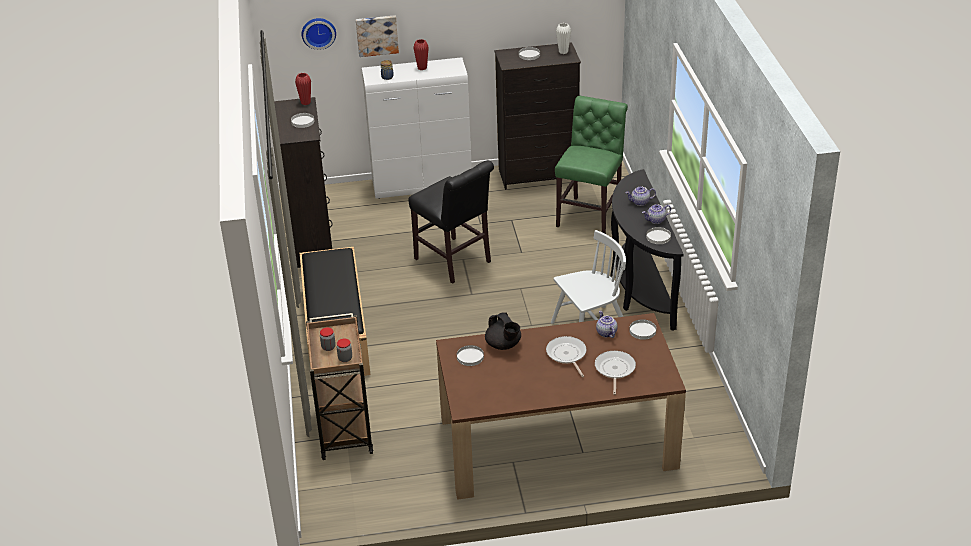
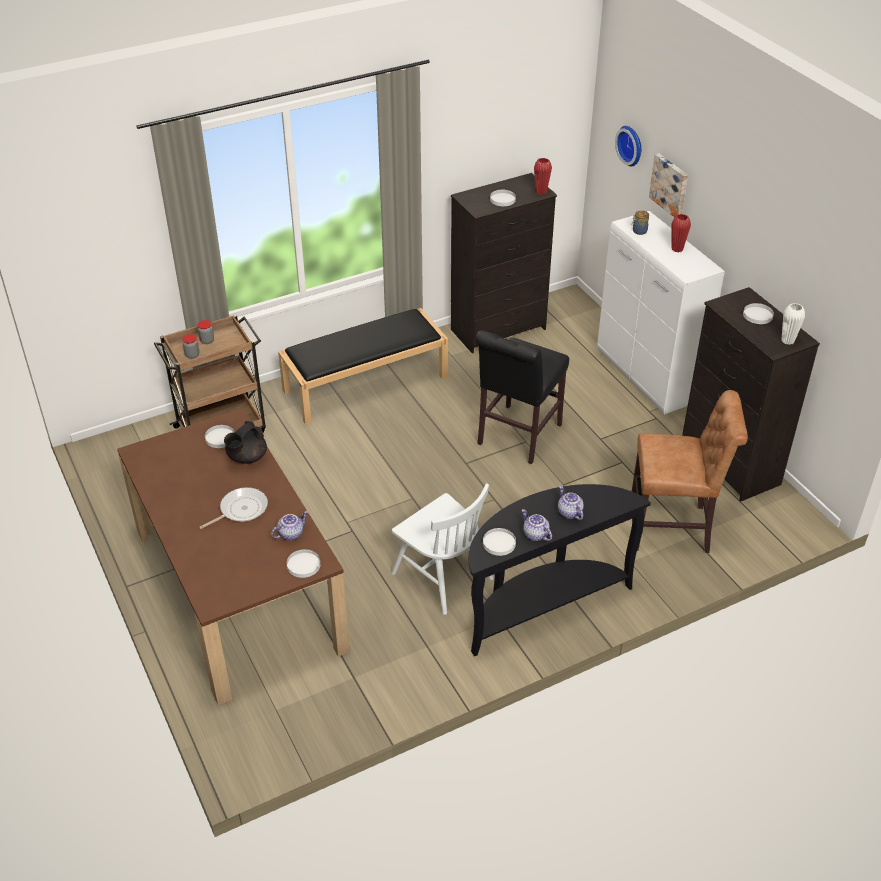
camera: 70 degrees right, 5 degrees up
green chair [555,96,628,234] -> brown chair [632,390,748,553]
frying pan [595,351,636,395] -> none

